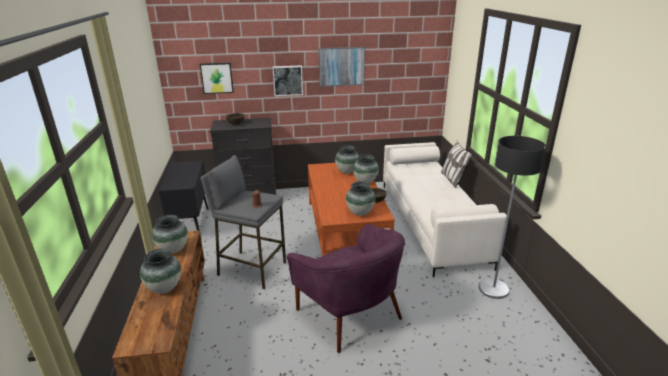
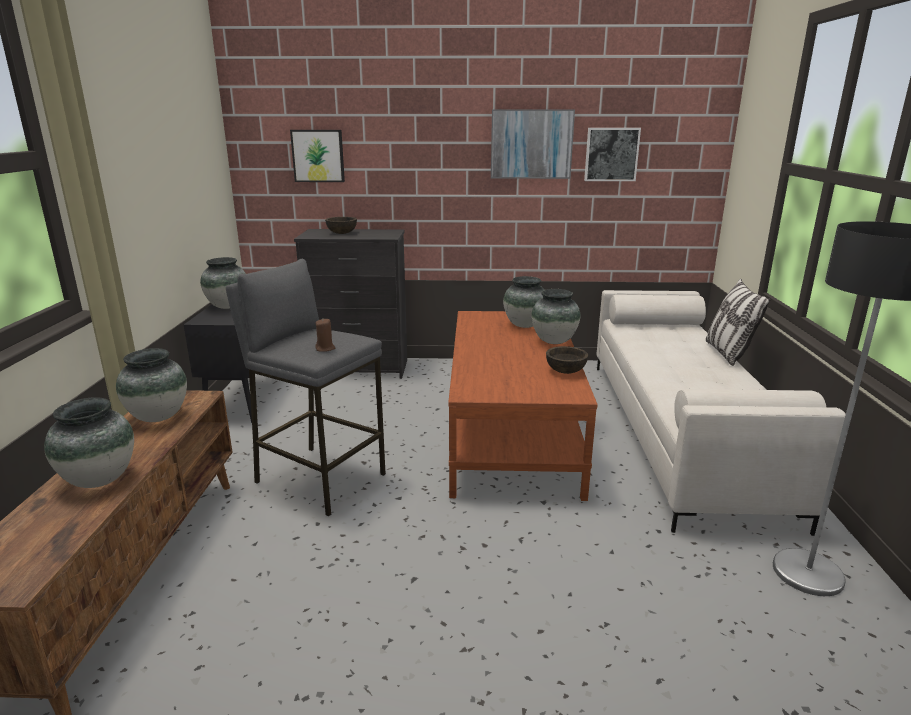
camera: 10 degrees right, 5 degrees down
picture [273,65,303,96] -> picture moved to [584,128,641,181]
purple armchair [286,224,405,353] -> none
vase [346,181,375,216] -> vase moved to [200,257,246,309]

